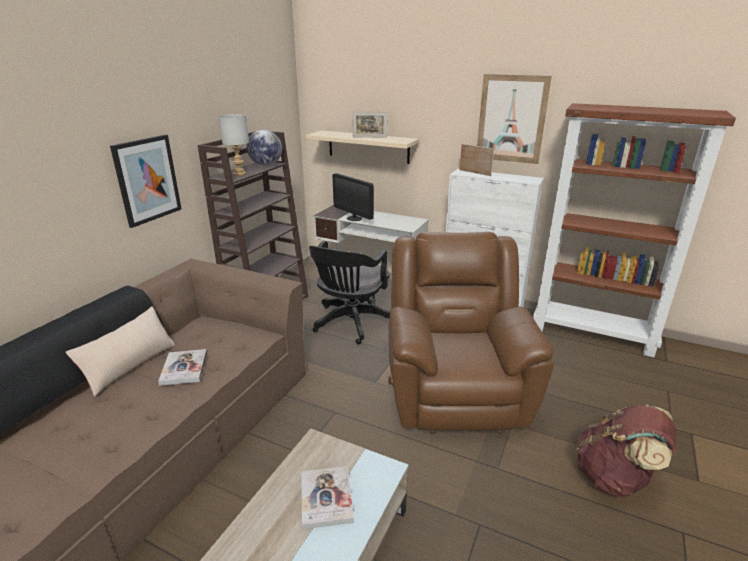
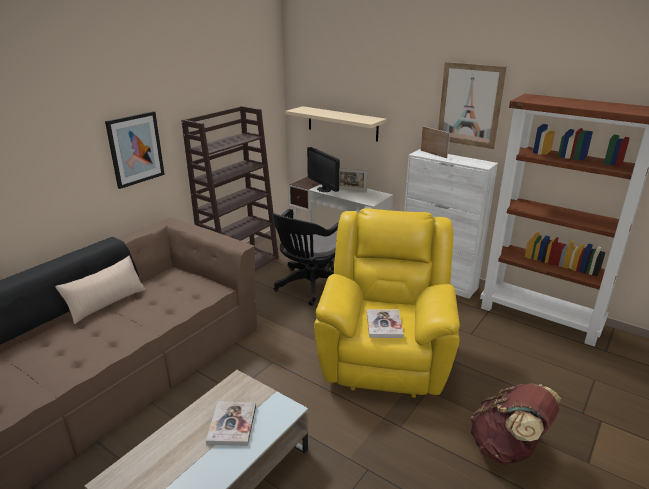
camera: 10 degrees right, 0 degrees up
book [158,349,207,386] -> book moved to [367,309,404,338]
grey table lamp [219,114,249,175] -> none
globe [247,130,282,166] -> none
picture frame [352,111,387,138] -> picture frame moved to [339,168,368,191]
brown armchair [388,232,554,434] -> yellow armchair [314,208,460,398]

